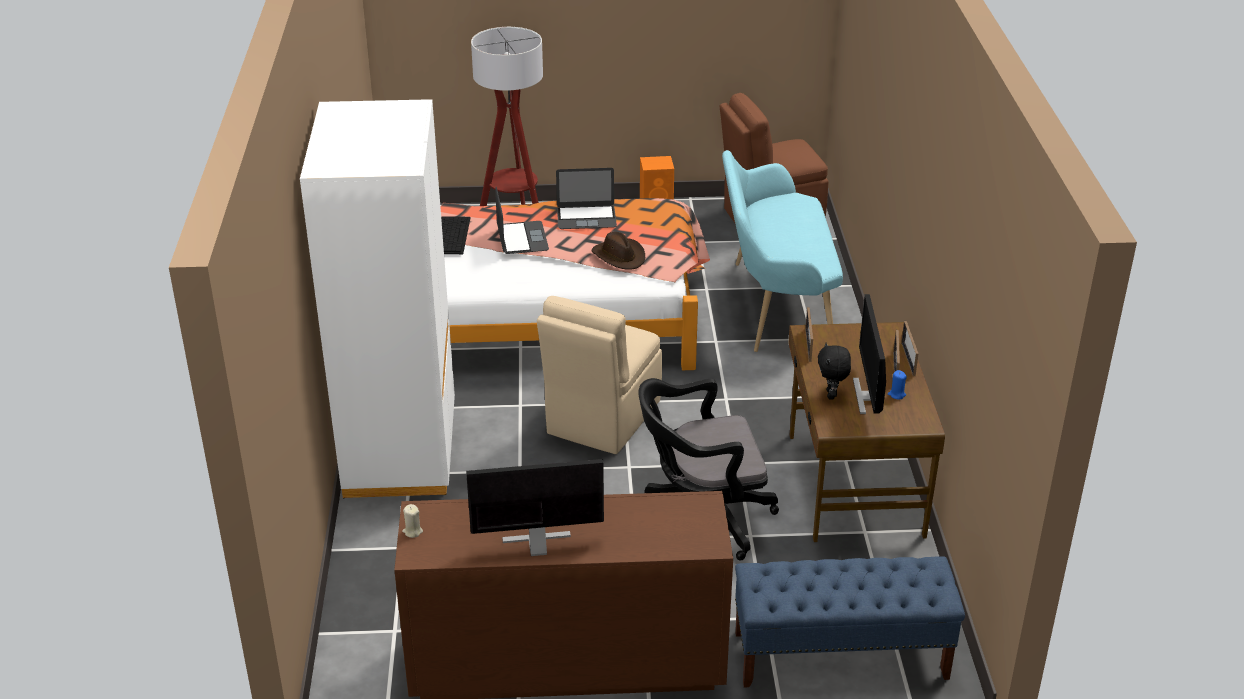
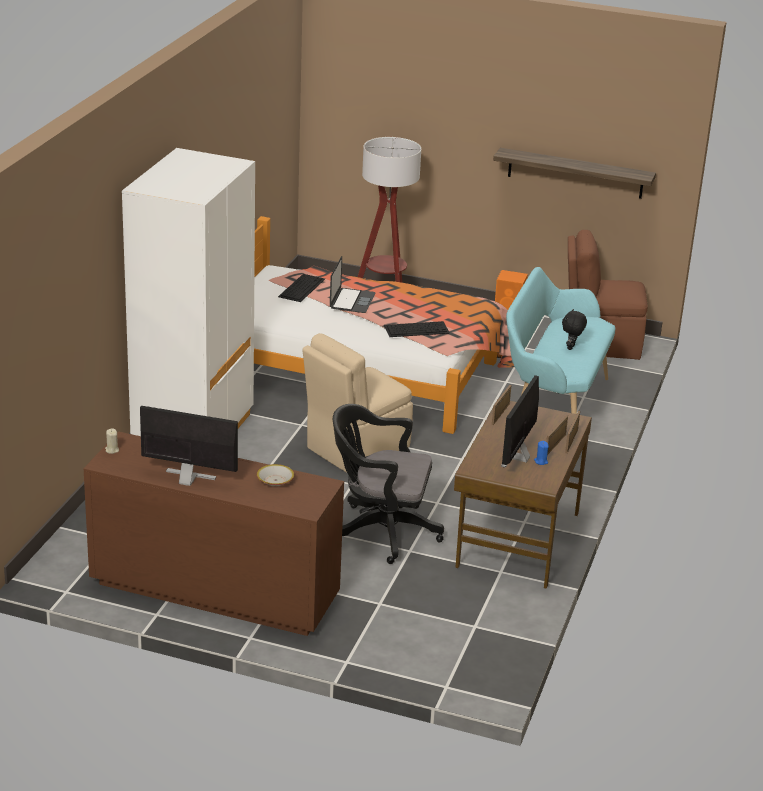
camera: 20 degrees right, 5 degrees down
laptop [556,168,617,229] -> none
brown hat [592,232,645,269] -> keyboard [384,321,450,337]
blue bench [735,556,965,688] -> none
black plush toy [818,342,851,400] -> black plush toy moved to [562,309,587,350]
none -> bowl [257,464,294,486]
none -> shelf [493,148,656,199]

